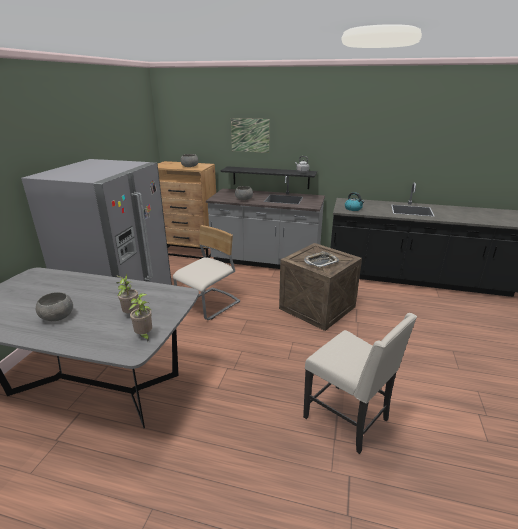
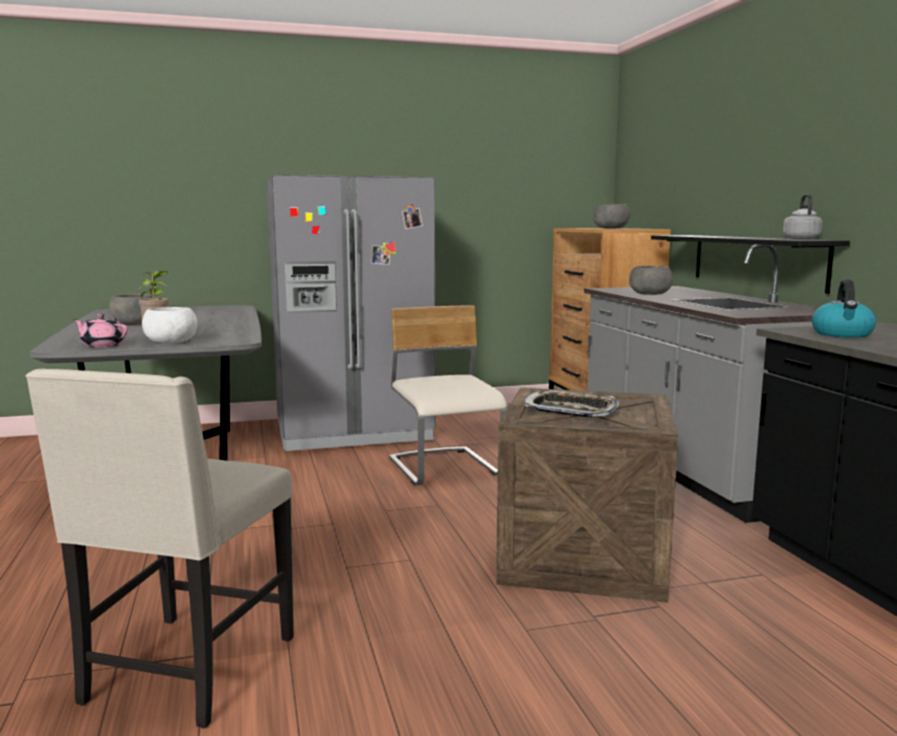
camera: 60 degrees right, 15 degrees down
potted plant [128,294,152,341] -> pink teapot [73,314,128,348]
beige chair [173,225,240,320] -> beige chair turned 120 degrees counterclockwise [389,305,507,486]
picture [231,118,270,153] -> none
none -> white bowl [142,307,197,343]

